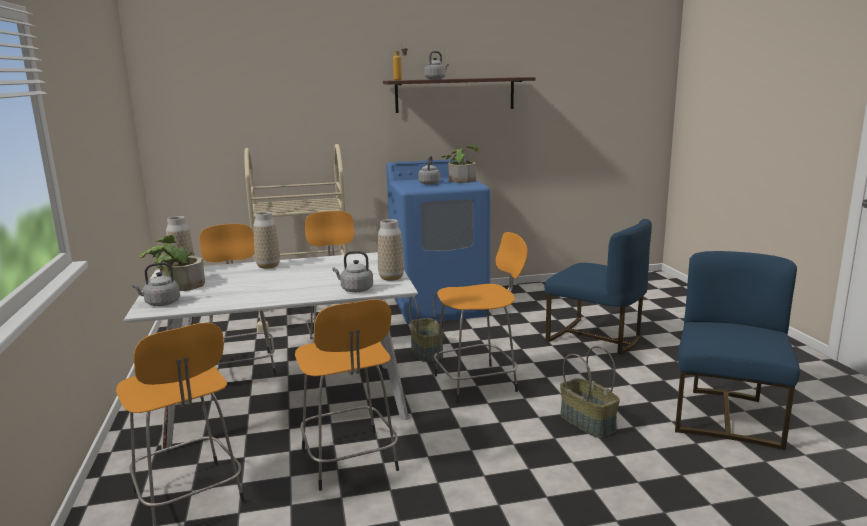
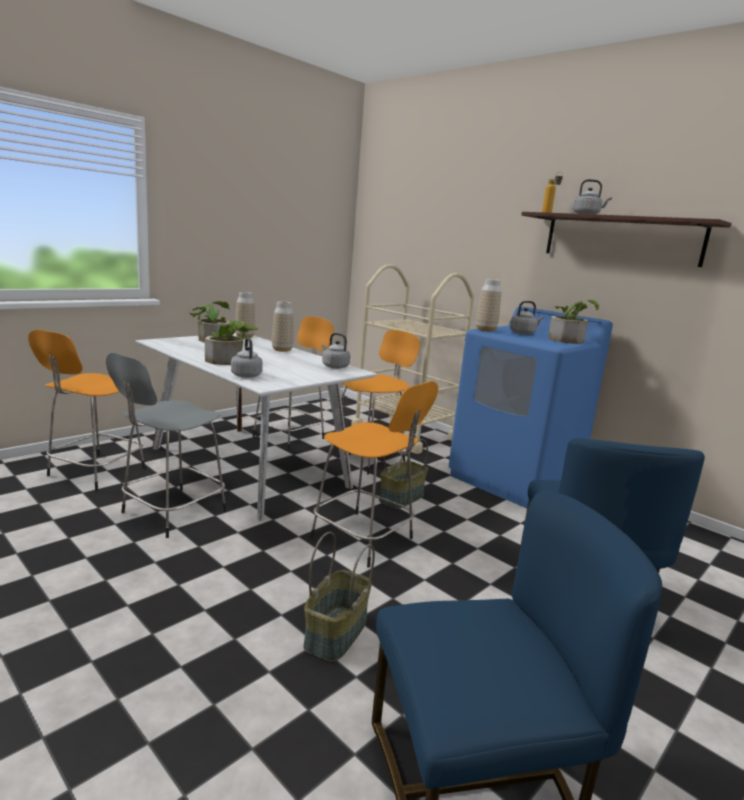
camera: 55 degrees right, 0 degrees up
grey kettle [132,262,180,306] -> grey kettle moved to [322,333,350,369]
orange stool [295,300,399,491] -> grey stool [106,353,226,538]
vase [378,219,404,281] -> vase moved to [476,279,501,332]
none -> potted plant [205,320,258,365]

